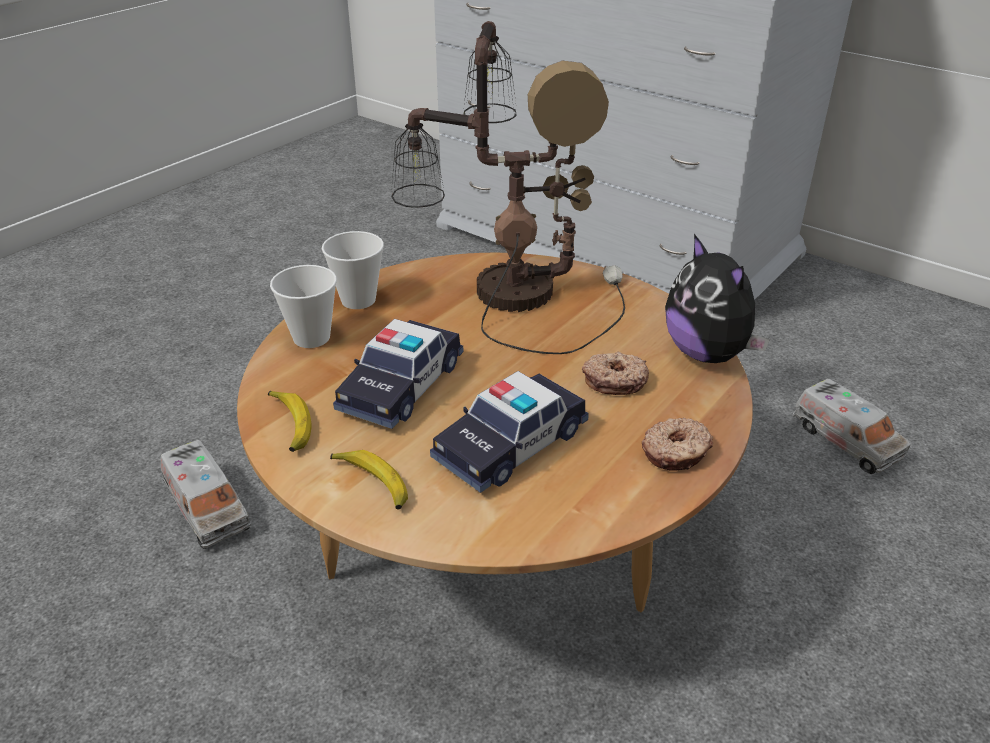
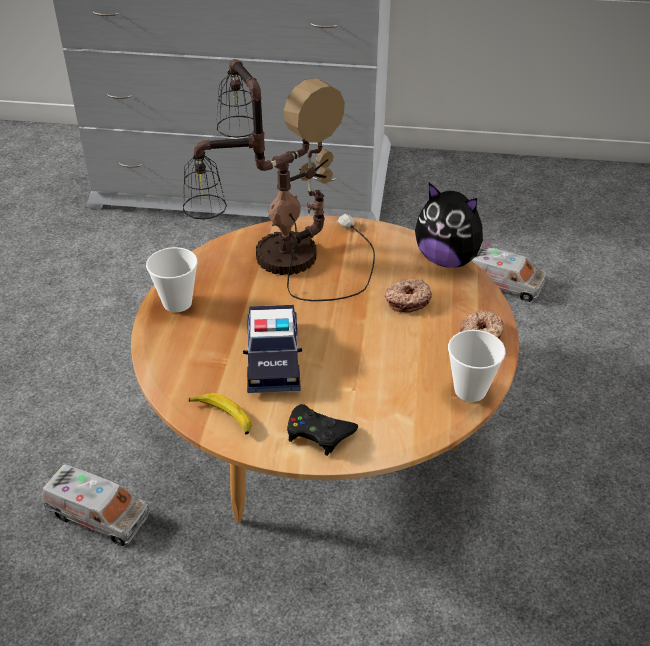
camera: 30 degrees left, 5 degrees up
cup [270,265,337,348] -> cup moved to [448,330,506,402]
banana [330,450,408,509] -> black game controller [287,404,358,456]
toy car [430,371,589,493] -> none

